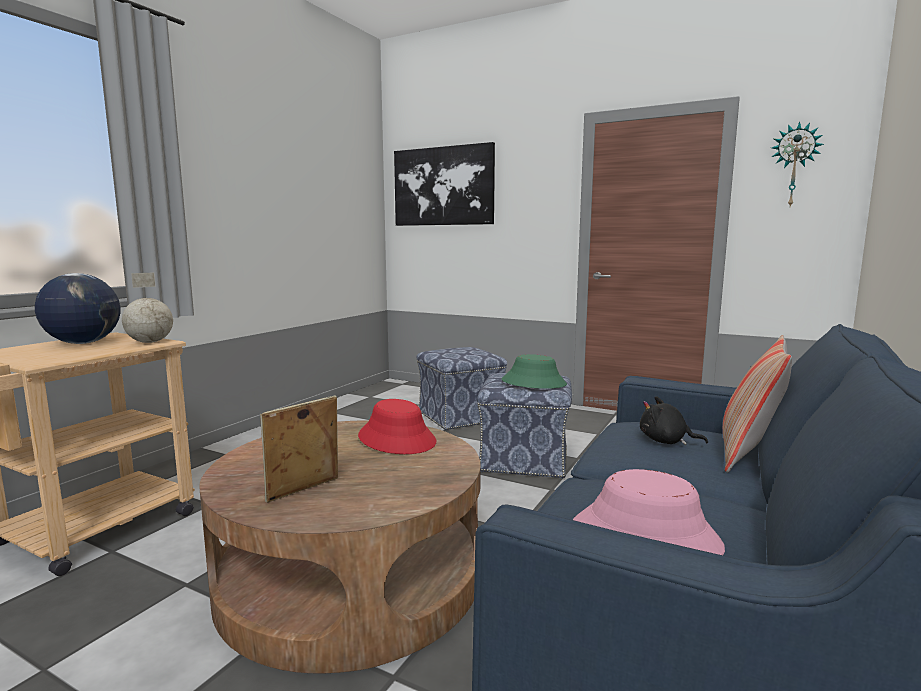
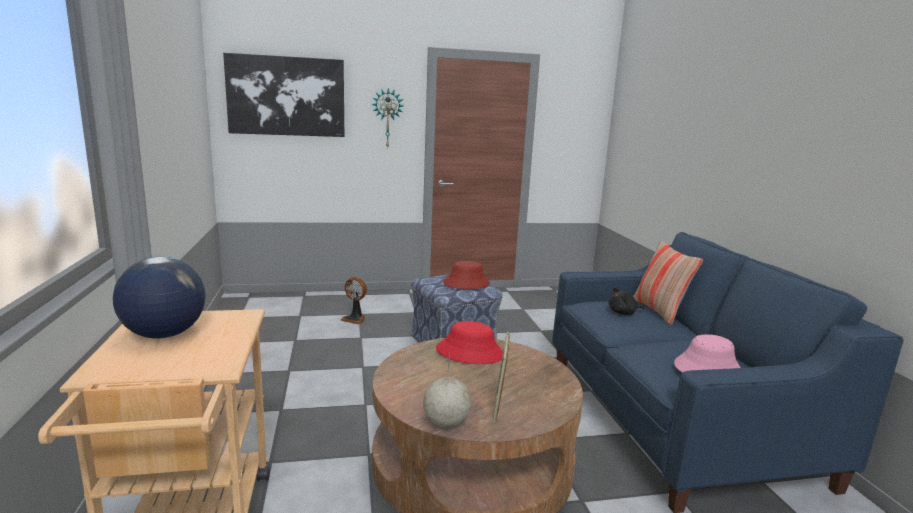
camera: 40 degrees left, 5 degrees up
globe [122,272,173,343] -> globe moved to [423,354,471,427]
ottoman [417,347,507,431] -> fan [340,277,367,324]
green hat [502,354,567,389] -> red hat [443,261,490,289]
wall clock [772,122,824,206] -> wall clock moved to [371,88,403,149]

